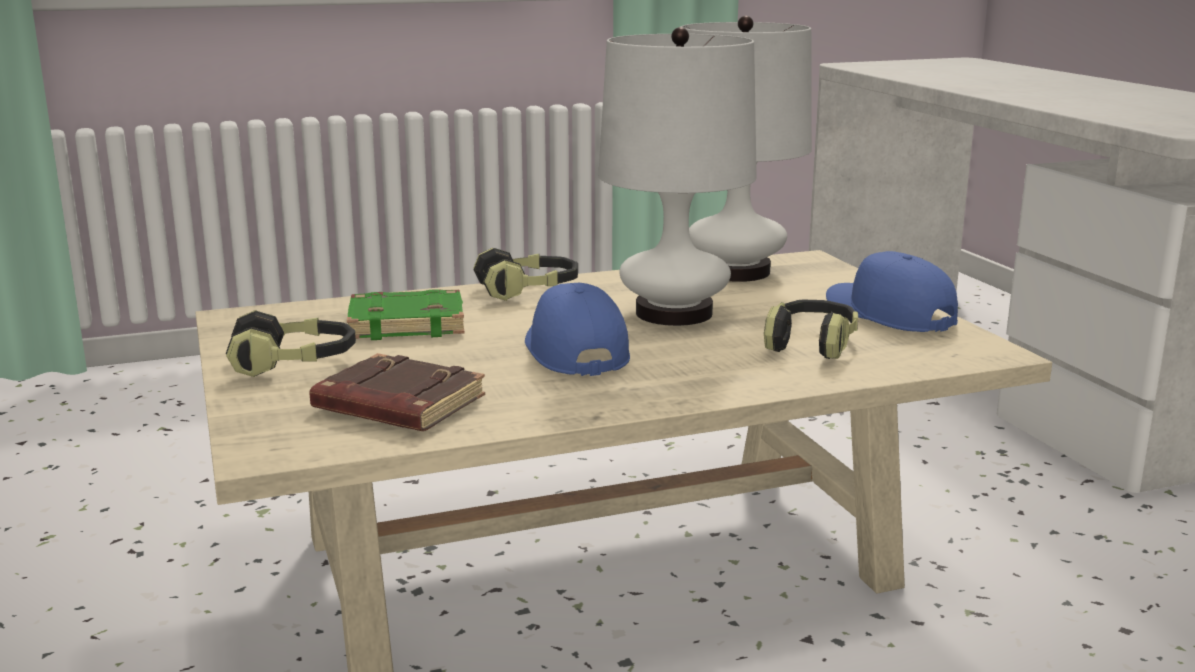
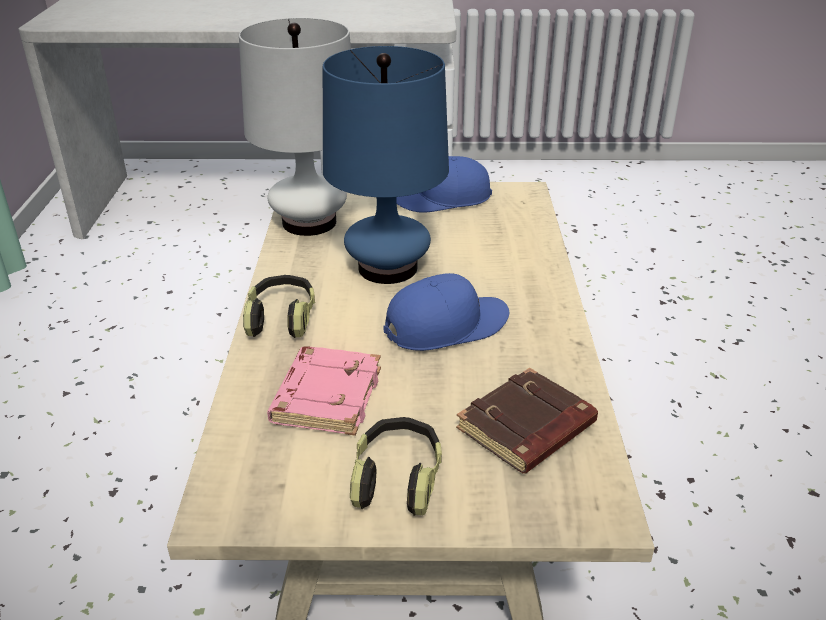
camera: 70 degrees left, 15 degrees up
green book [347,289,465,340] -> pink book [267,346,381,436]
blue cap [525,283,630,376] -> blue cap turned 150 degrees clockwise [383,273,509,351]
white table lamp [598,27,757,326] -> blue table lamp [323,46,449,284]
headphones [764,299,858,359] -> none

